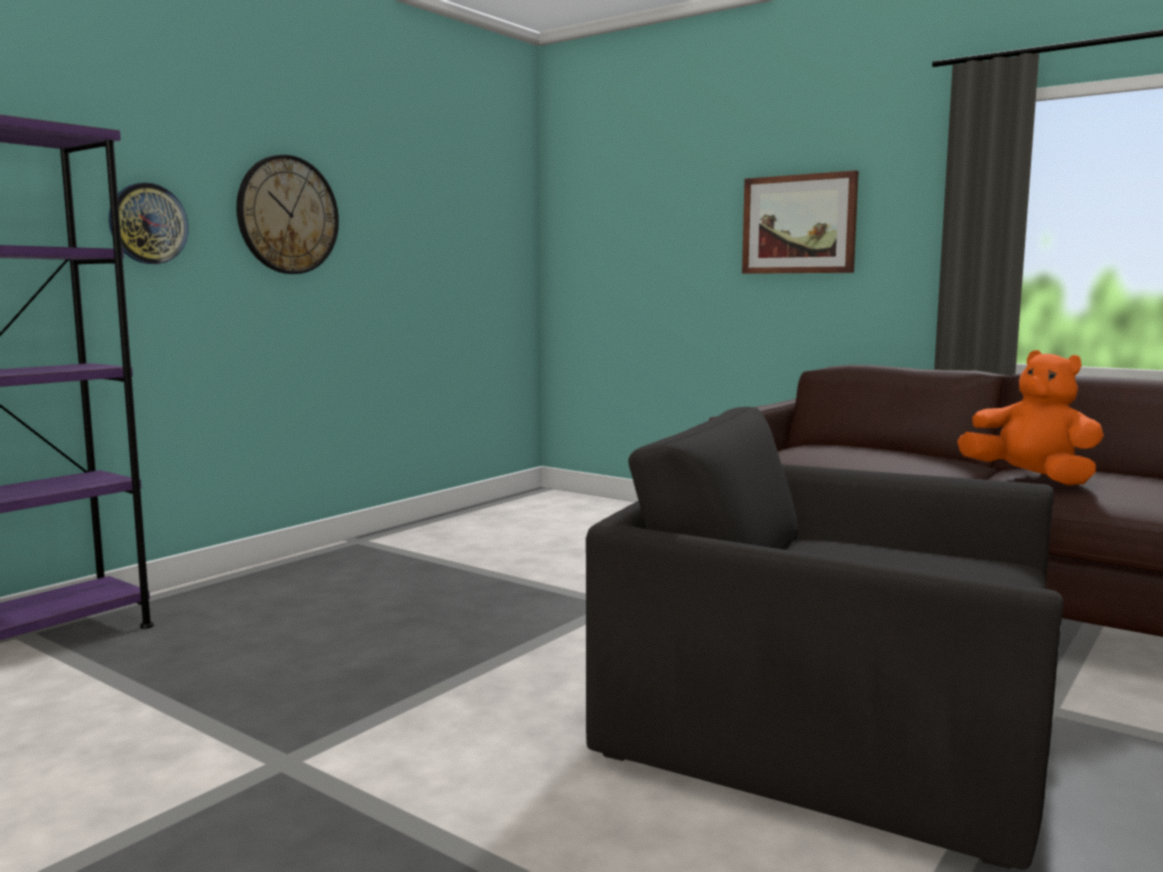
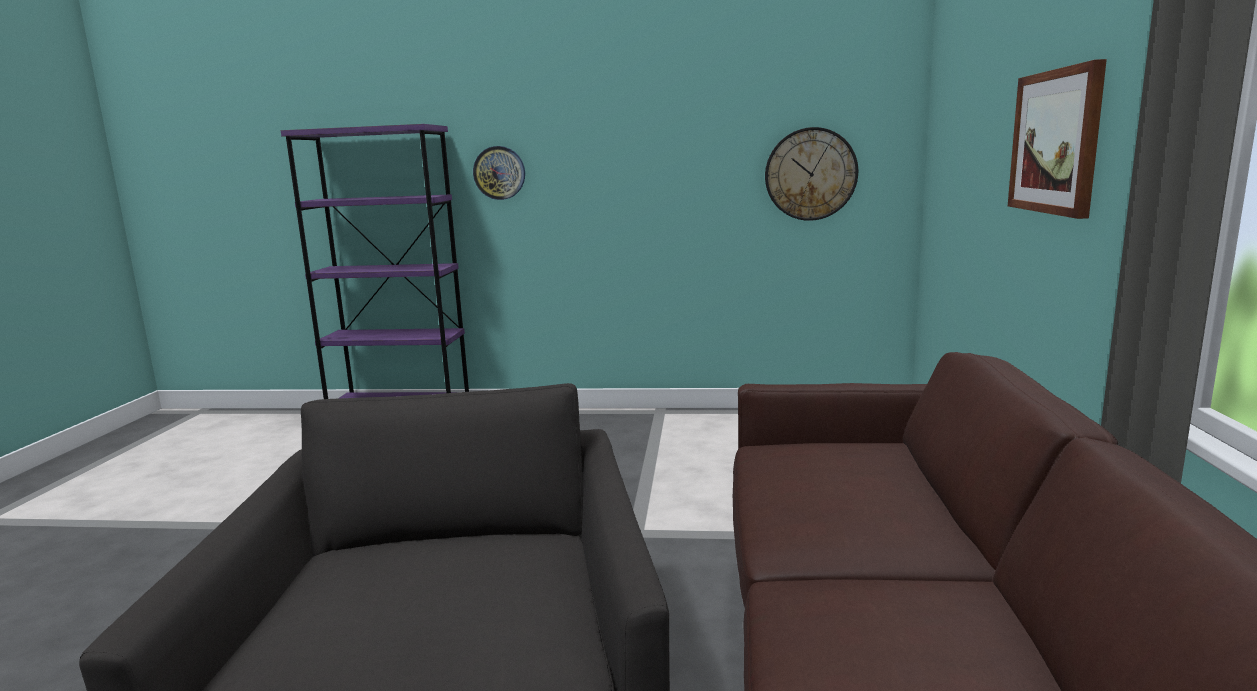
camera: 60 degrees right, 5 degrees up
wall clock [236,155,339,274] -> wall clock moved to [765,127,858,221]
orange plush toy [957,350,1104,485] -> none

